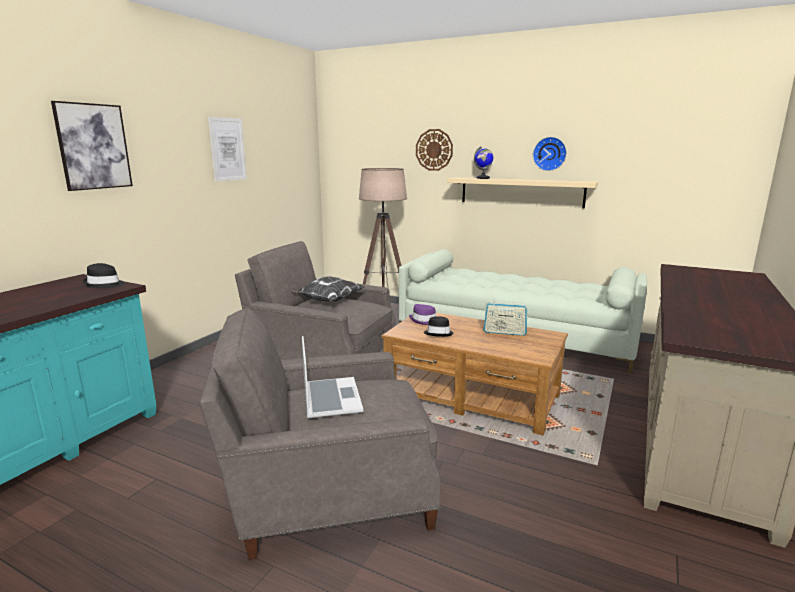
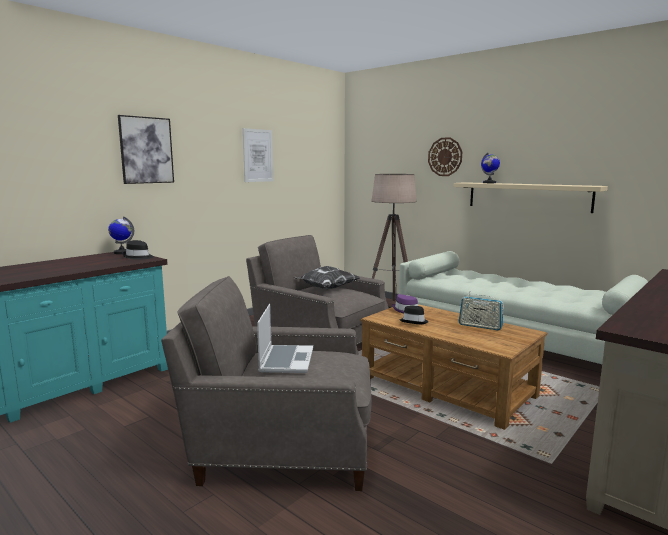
camera: 15 degrees right, 5 degrees down
wall clock [533,137,567,171] -> none
none -> globe [108,217,134,254]

